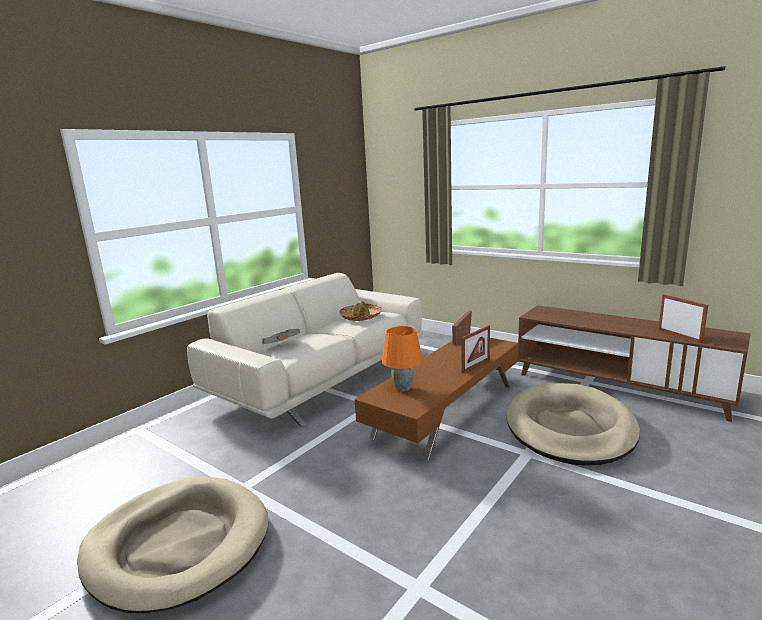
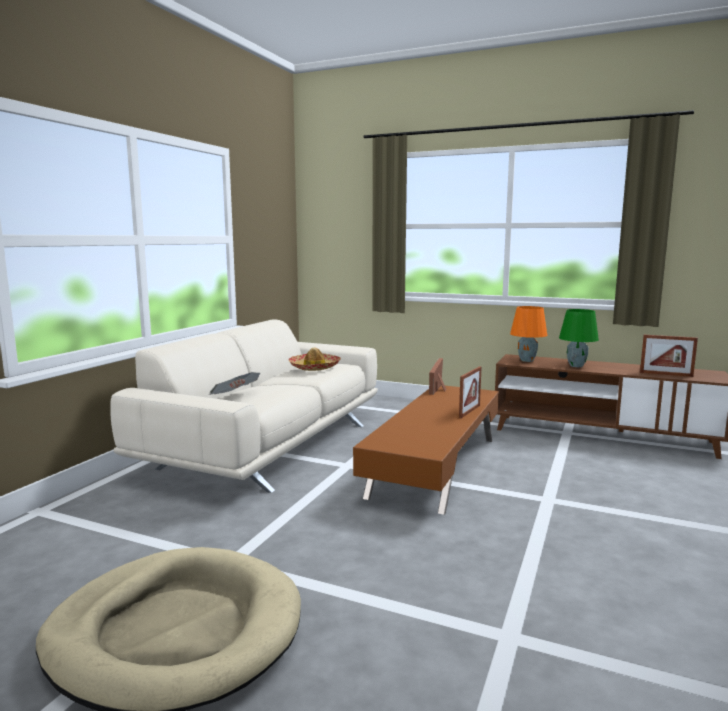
camera: 15 degrees left, 5 degrees down
orange table lamp [382,326,423,391] -> orange table lamp moved to [510,306,547,362]
beige dog bed [507,383,640,465] -> none
picture frame [659,295,708,343] -> picture frame turned 150 degrees clockwise [640,335,698,377]
none -> green table lamp [559,309,599,367]

